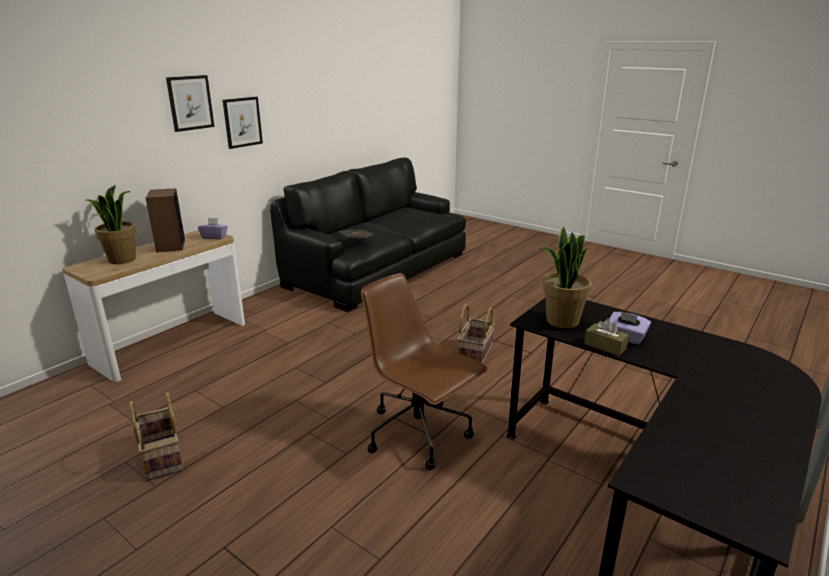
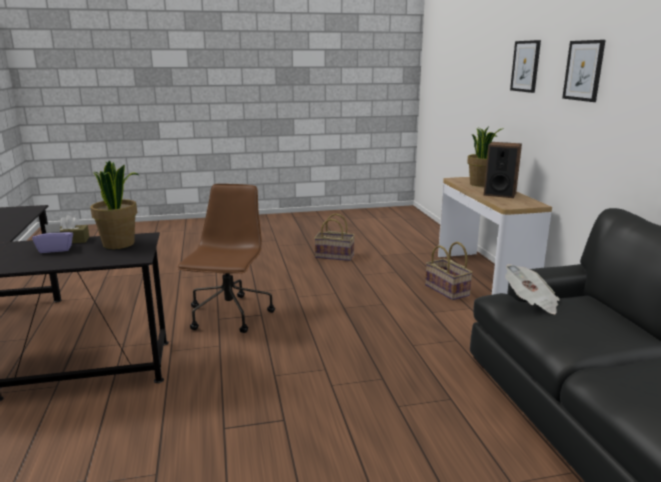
camera: 130 degrees right, 5 degrees down
purple tissue box [198,218,228,239] -> none
picture [223,97,263,149] -> picture moved to [510,40,541,93]
brown office chair [361,273,488,470] -> brown office chair turned 75 degrees counterclockwise [177,184,275,333]
basket [457,304,495,364] -> basket moved to [425,242,473,300]

